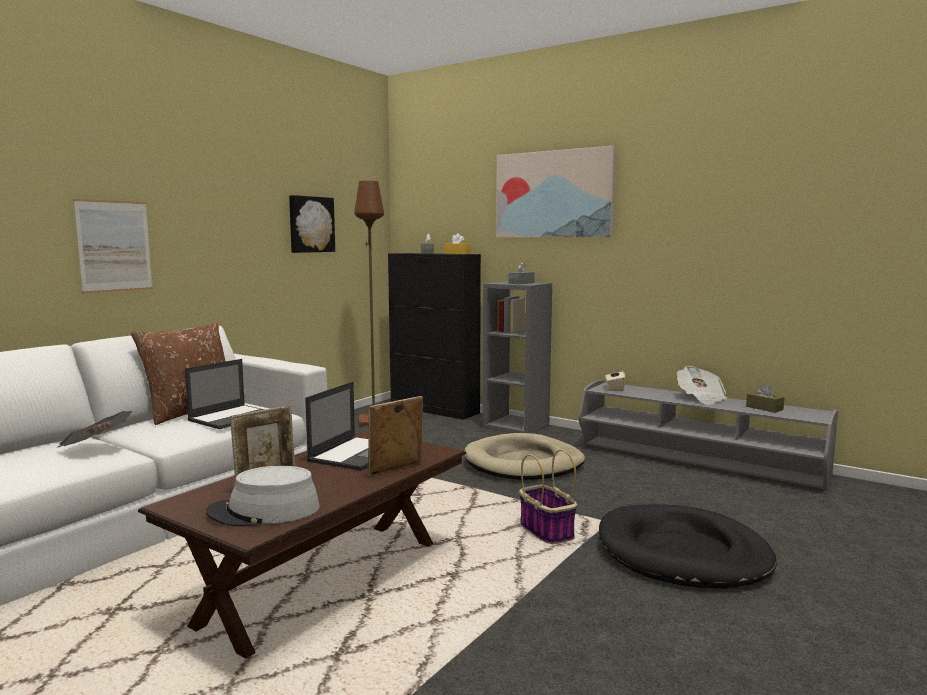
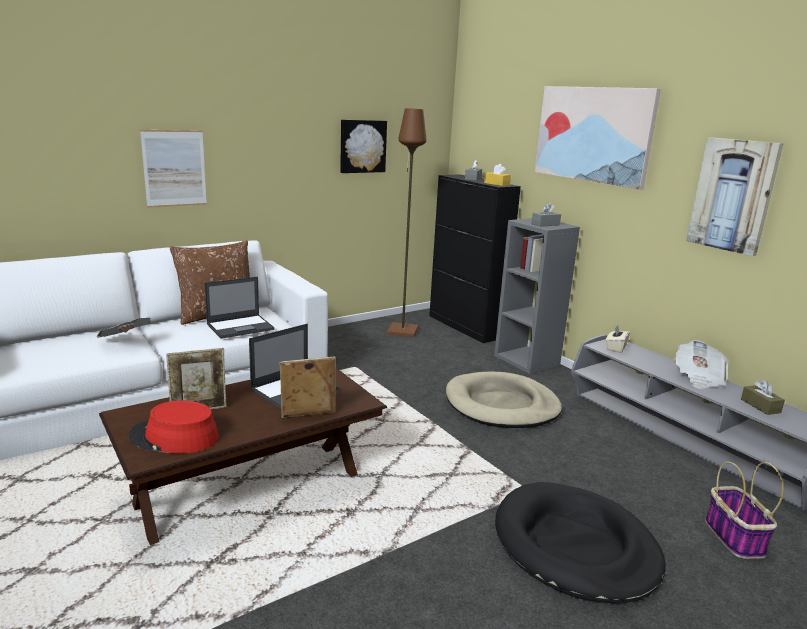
camera: 20 degrees right, 10 degrees up
grey hat [206,466,320,527] -> red hat [129,400,219,453]
basket [519,449,577,544] -> basket moved to [705,461,784,559]
none -> picture [686,137,783,256]

